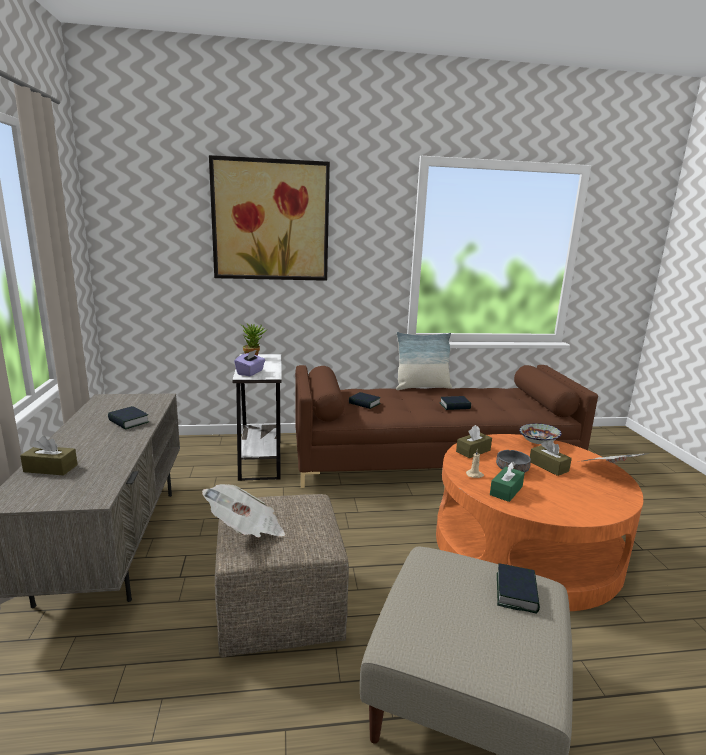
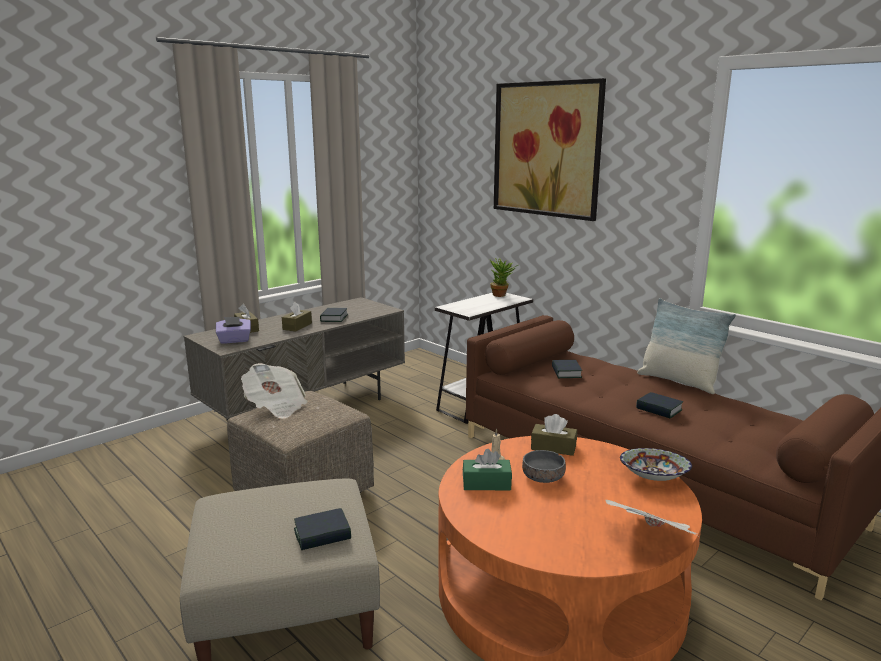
camera: 55 degrees right, 0 degrees up
purple tissue box [234,350,265,376] -> purple tissue box moved to [216,317,251,344]
brown tissue box [530,440,572,476] -> brown tissue box moved to [282,302,312,331]

